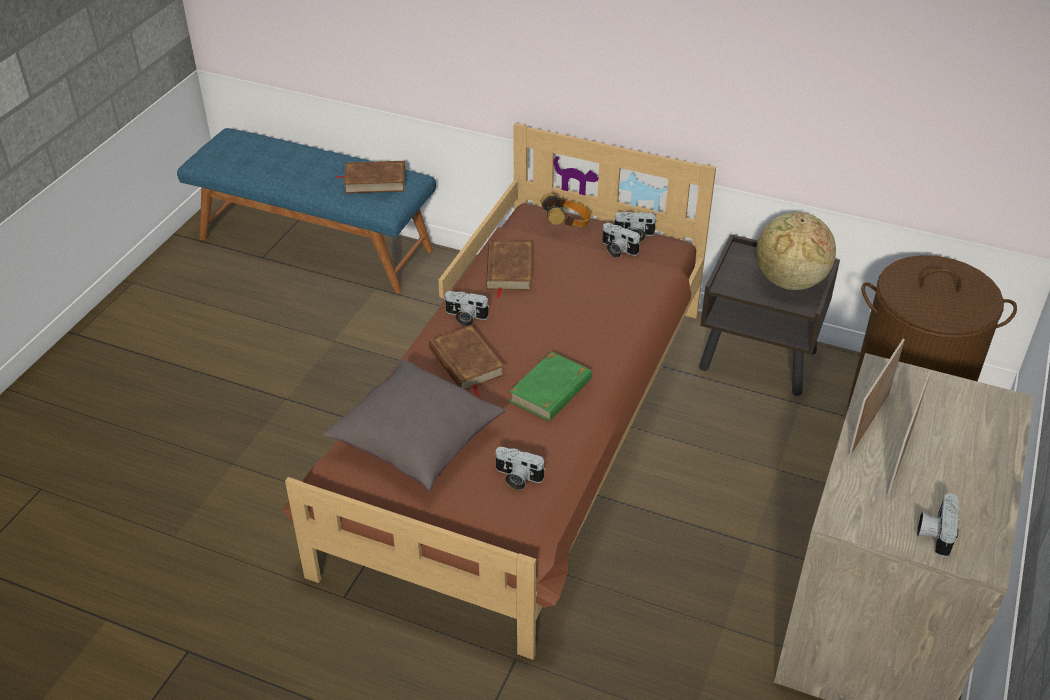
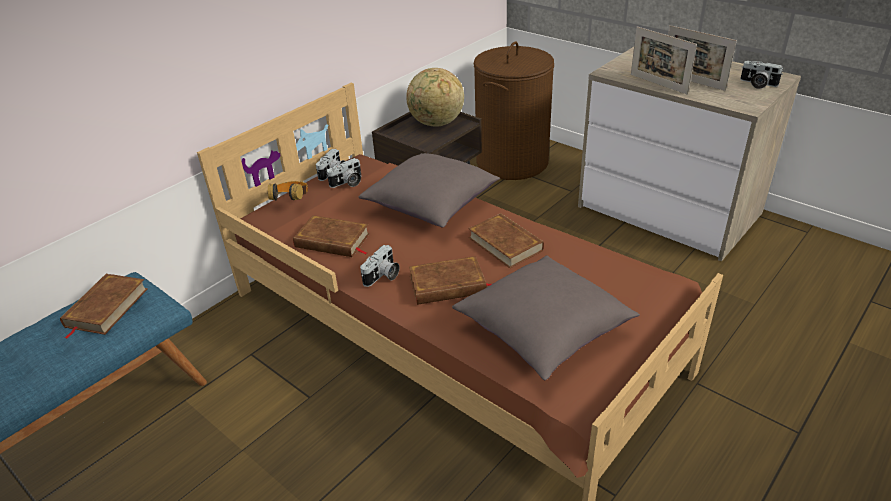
camera: 70 degrees left, 5 degrees down
camera [494,447,545,490] -> none
green book [509,351,592,421] -> brown book [468,213,544,268]
none -> grey pillow [359,153,500,228]

